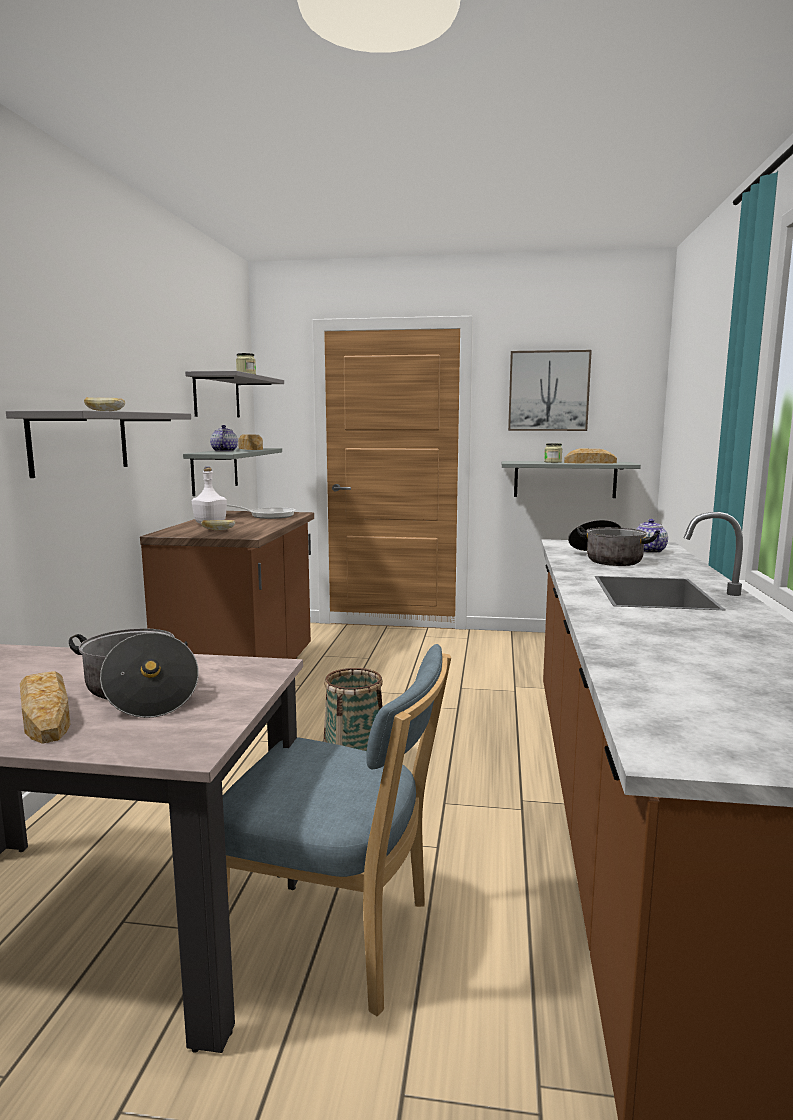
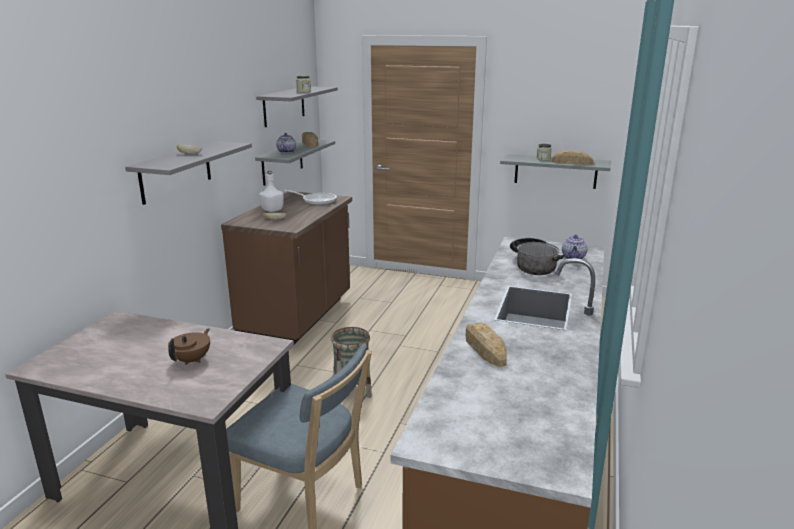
camera: 10 degrees right, 10 degrees up
bread [20,671,70,744] -> bread moved to [466,322,507,367]
cooking pot [69,628,199,718] -> brown teapot [168,328,210,365]
picture [508,350,592,431] -> none

